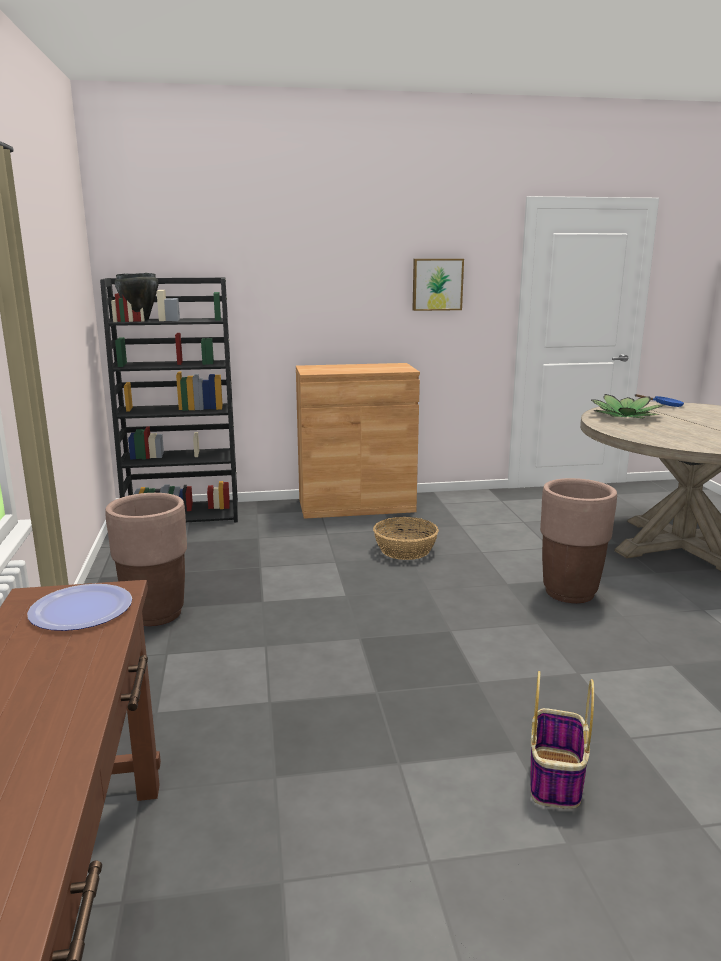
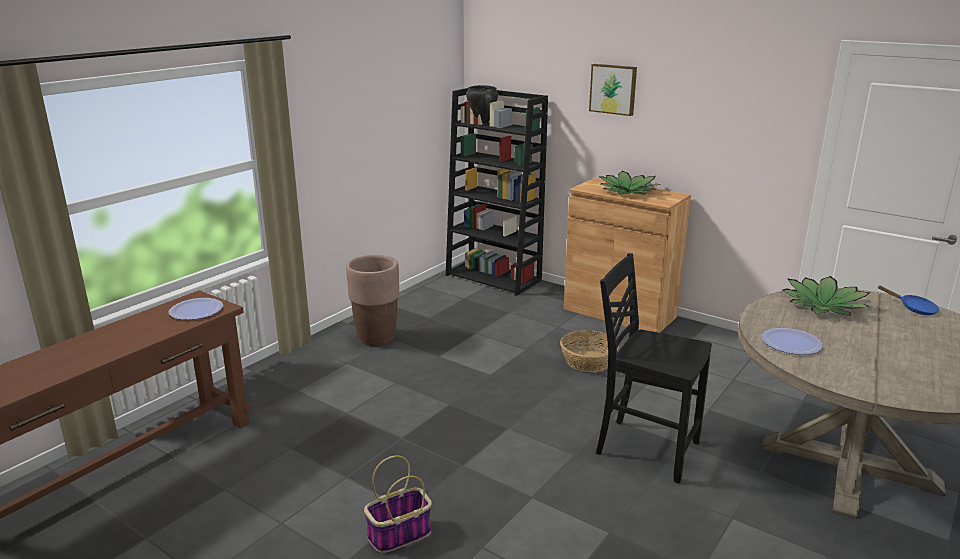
camera: 45 degrees right, 5 degrees up
picture [413,259,464,311] -> picture moved to [589,64,637,116]
brown planter [540,478,617,603] -> black chair [596,253,712,483]
none -> potted plant [598,171,661,194]
none -> plate [761,328,823,355]

